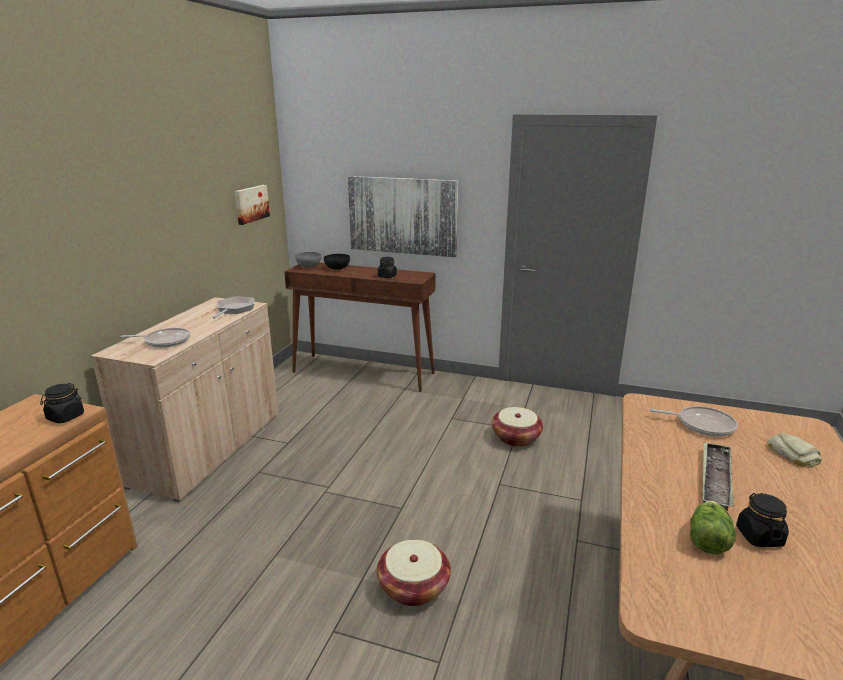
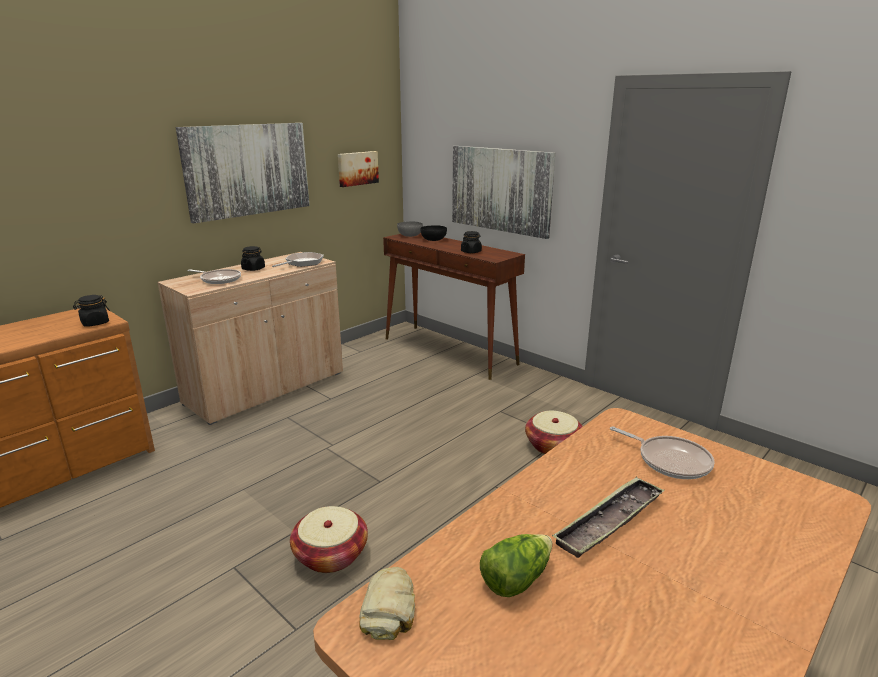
camera: 25 degrees right, 0 degrees up
black jar [736,493,789,547] -> black jar moved to [241,246,265,271]
bread [767,433,821,467] -> bread moved to [359,567,415,640]
none -> picture [176,123,309,224]

